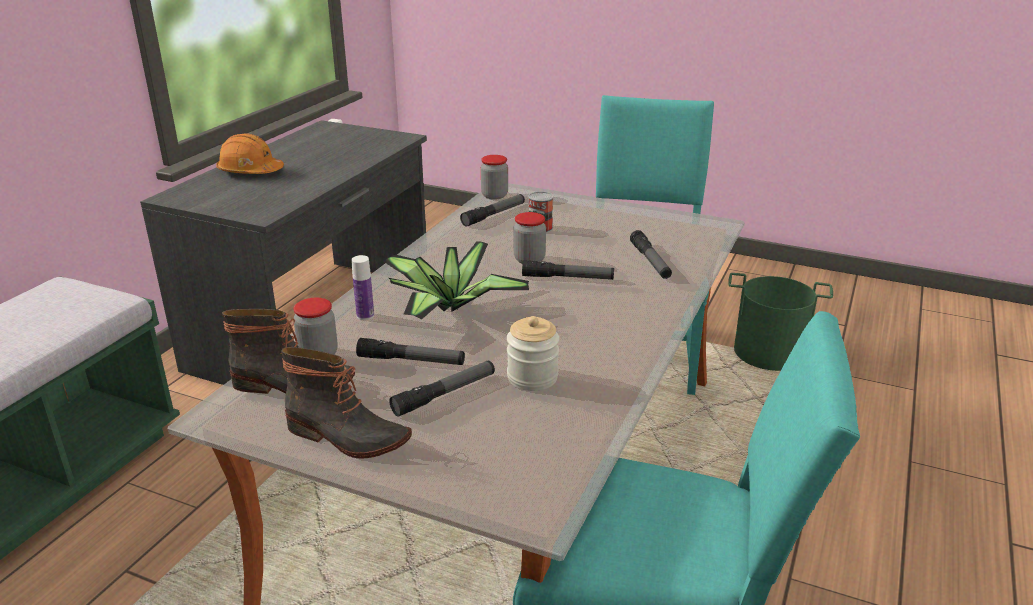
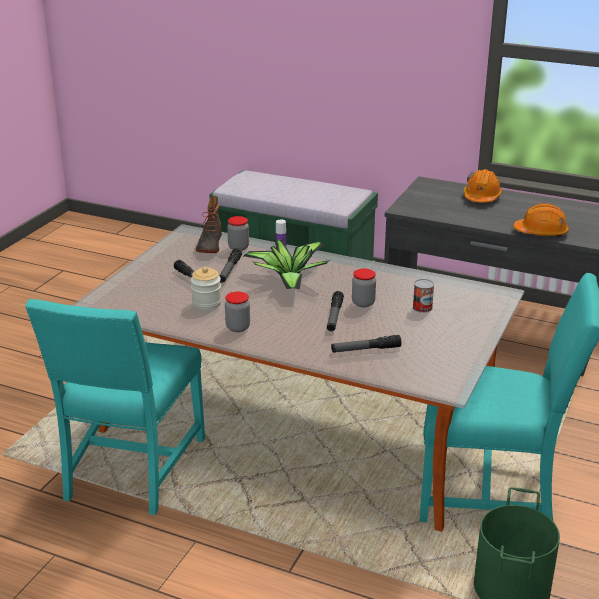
camera: 90 degrees right, 0 degrees up
boot [281,347,412,458] -> none
flashlight [460,194,525,227] -> none
jar [481,155,508,200] -> jar moved to [225,292,250,332]
none -> orange hard hat [513,203,569,237]

